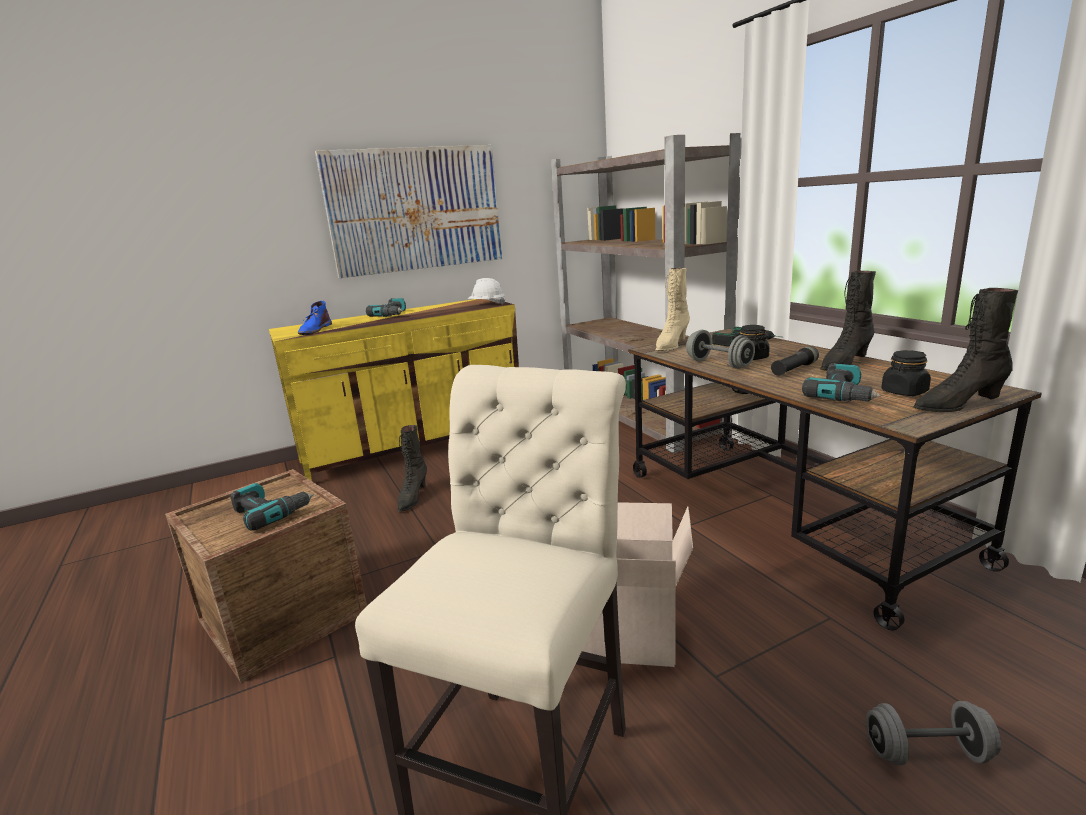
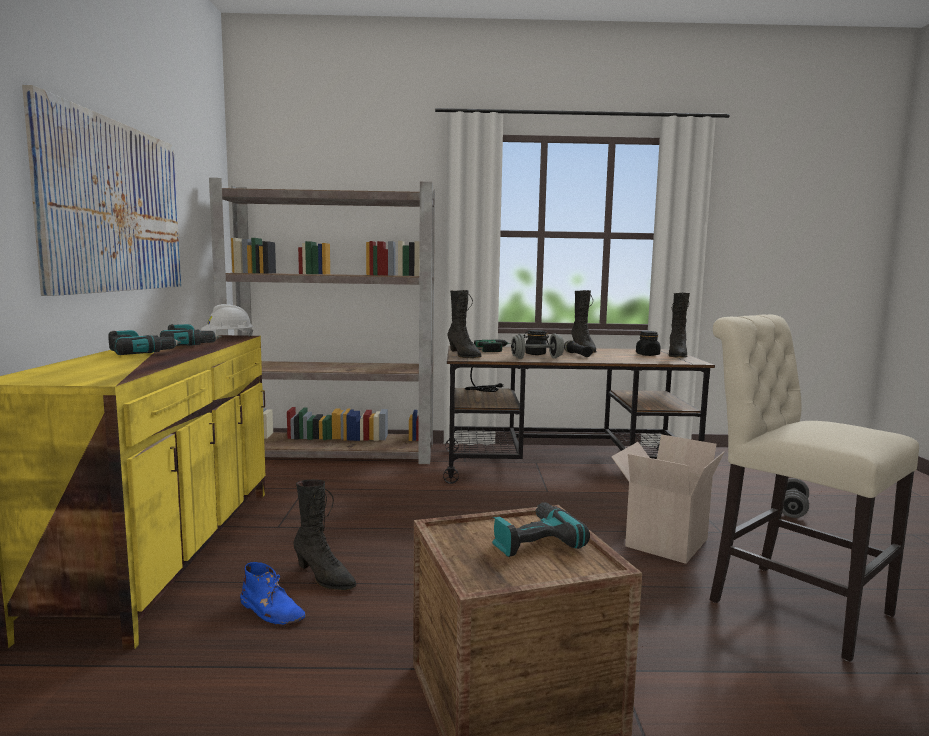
camera: 65 degrees left, 10 degrees down
blue boot [298,301,332,335] -> blue boot moved to [240,562,306,625]
beige boot [656,268,690,351] -> black boot [448,290,482,358]
power drill [802,363,881,402] -> power drill moved to [160,324,222,346]

